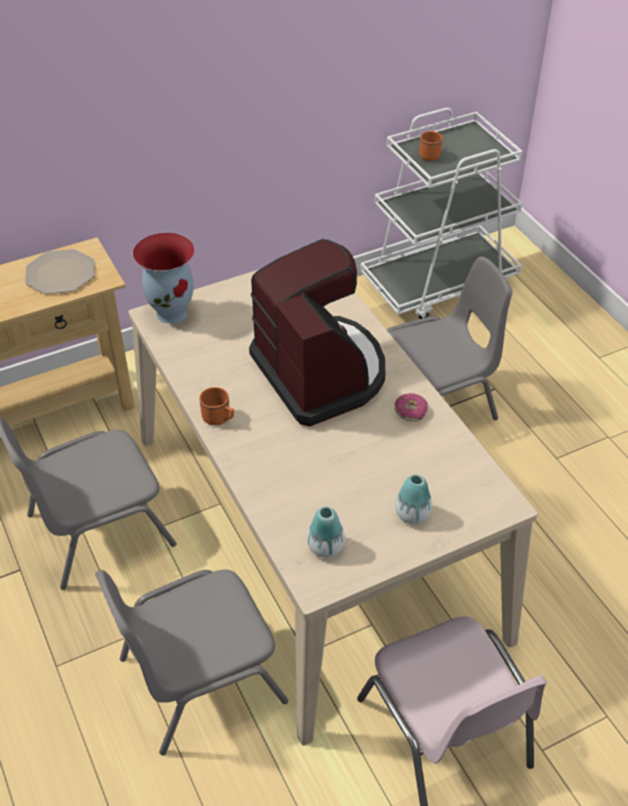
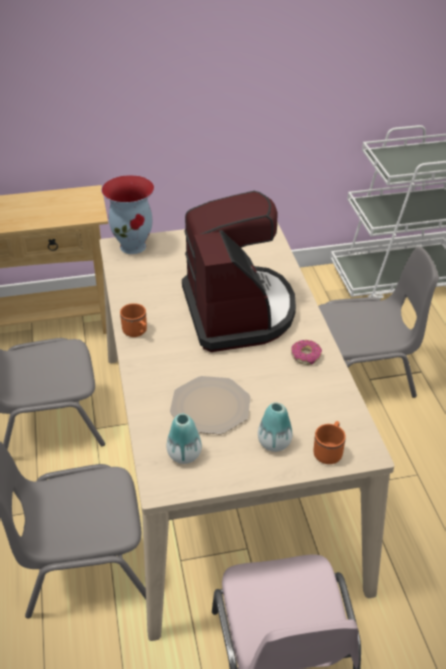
camera: 15 degrees right, 5 degrees down
plate [25,249,95,294] -> plate moved to [170,376,250,434]
orange mug [419,130,443,161] -> orange mug moved to [314,421,346,464]

